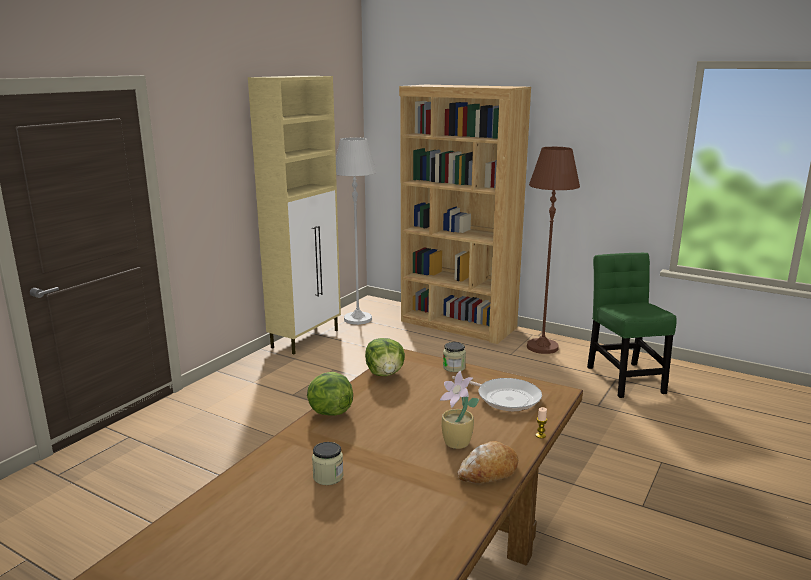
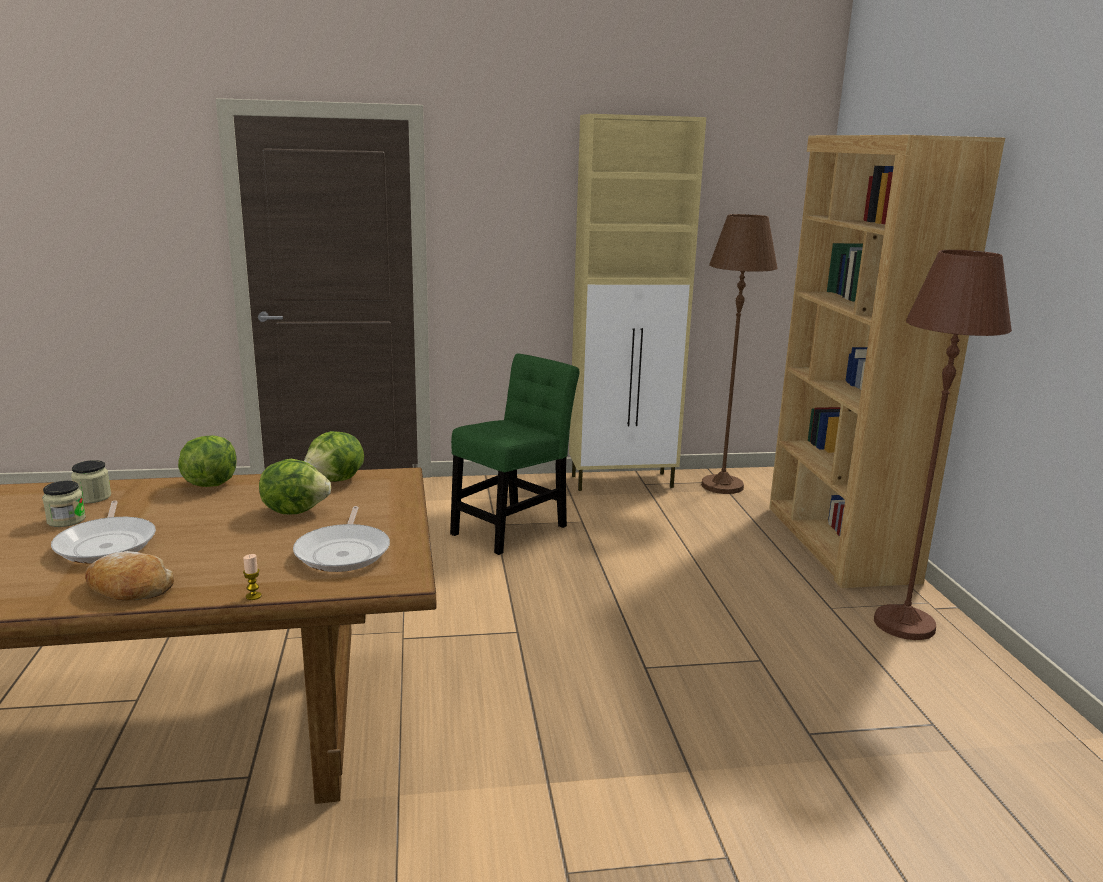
camera: 50 degrees right, 0 degrees up
white floor lamp [336,137,377,325] -> brown floor lamp [701,214,778,494]
potted plant [440,370,479,449] -> none
jar [443,342,466,372] -> jar moved to [71,460,111,503]
green chair [587,253,677,398] -> green chair moved to [450,353,579,555]
none -> frying pan [51,500,156,563]
none -> lettuce [259,459,331,514]

